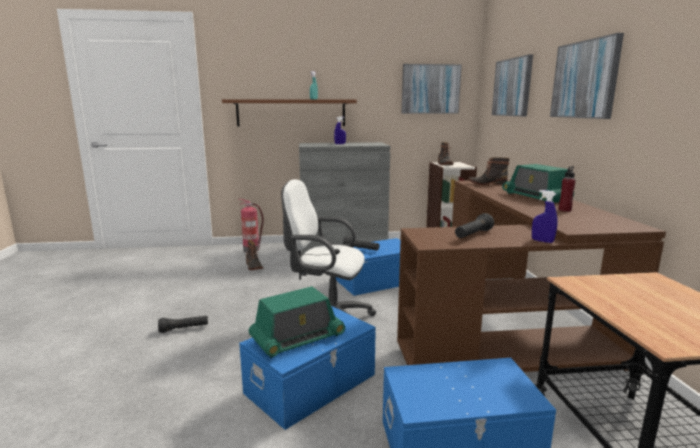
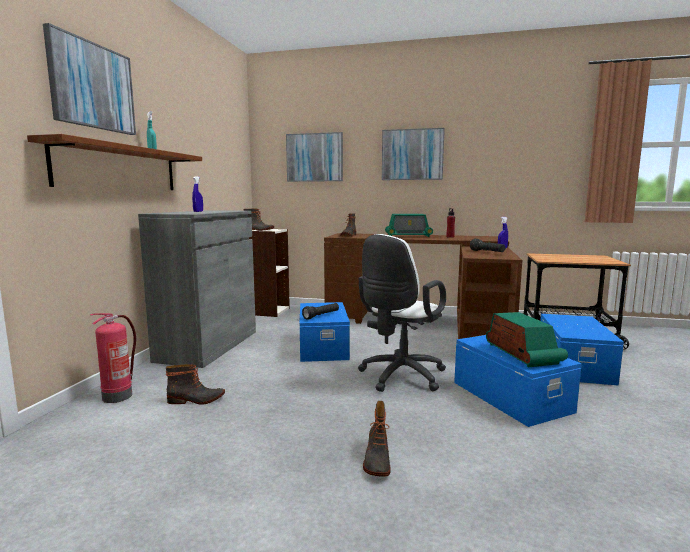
camera: 70 degrees left, 5 degrees down
black flashlight [158,316,208,333] -> boot [363,401,391,477]
picture [402,64,462,114] -> picture moved to [43,23,136,135]

